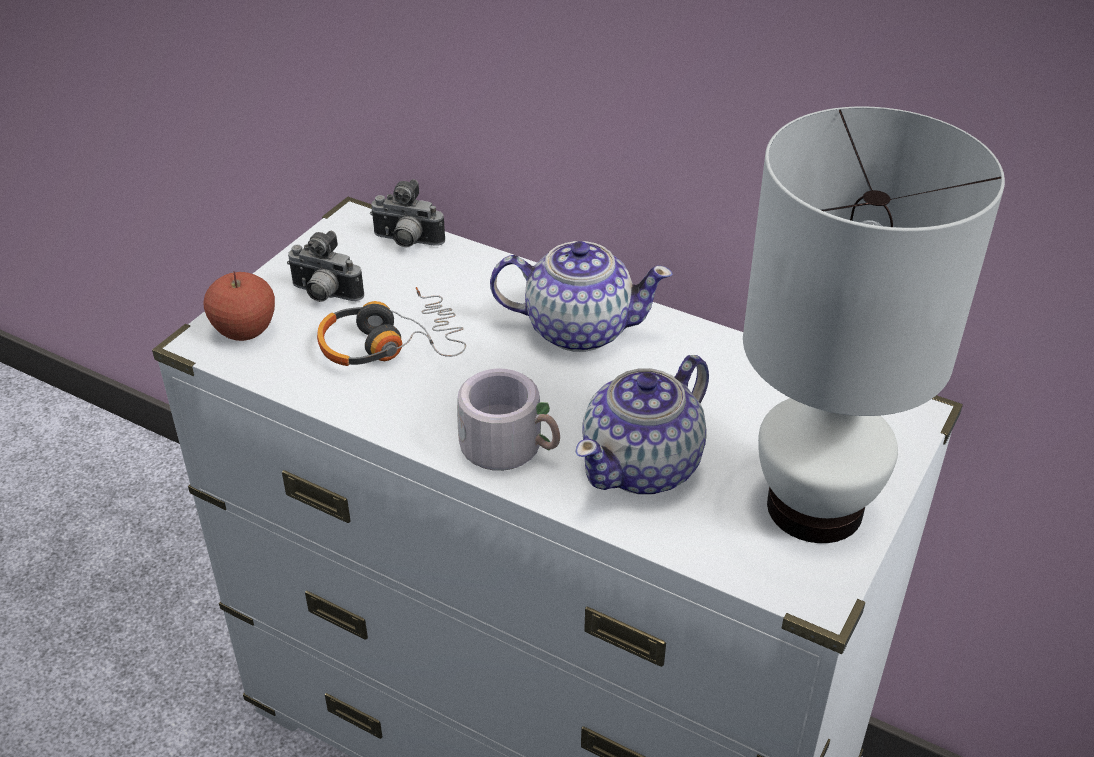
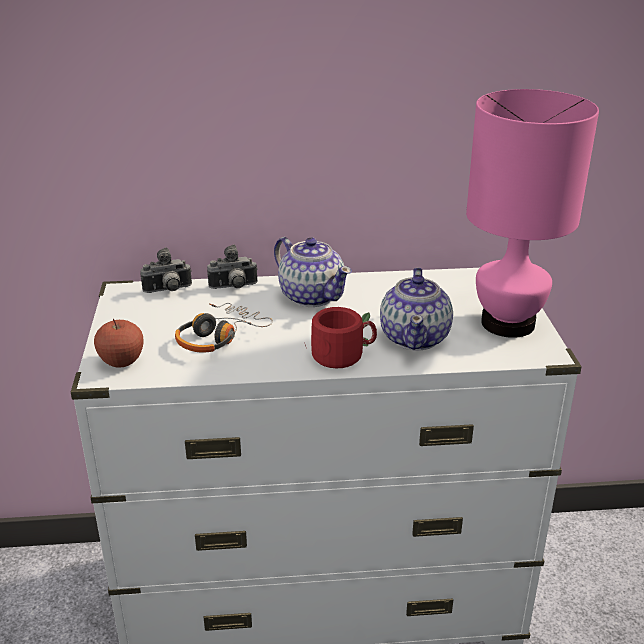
camera: 35 degrees left, 10 degrees down
camera [287,231,364,302] -> camera moved to [207,245,257,289]
grey mug [457,369,560,471] -> red mug [305,307,377,368]
teapot [490,241,673,352] -> teapot turned 75 degrees clockwise [274,237,352,307]
white table lamp [743,106,1005,543] -> pink table lamp [466,89,599,338]

